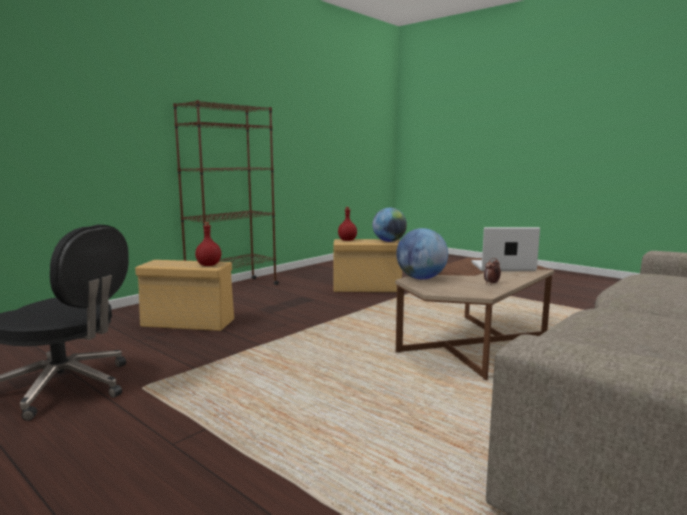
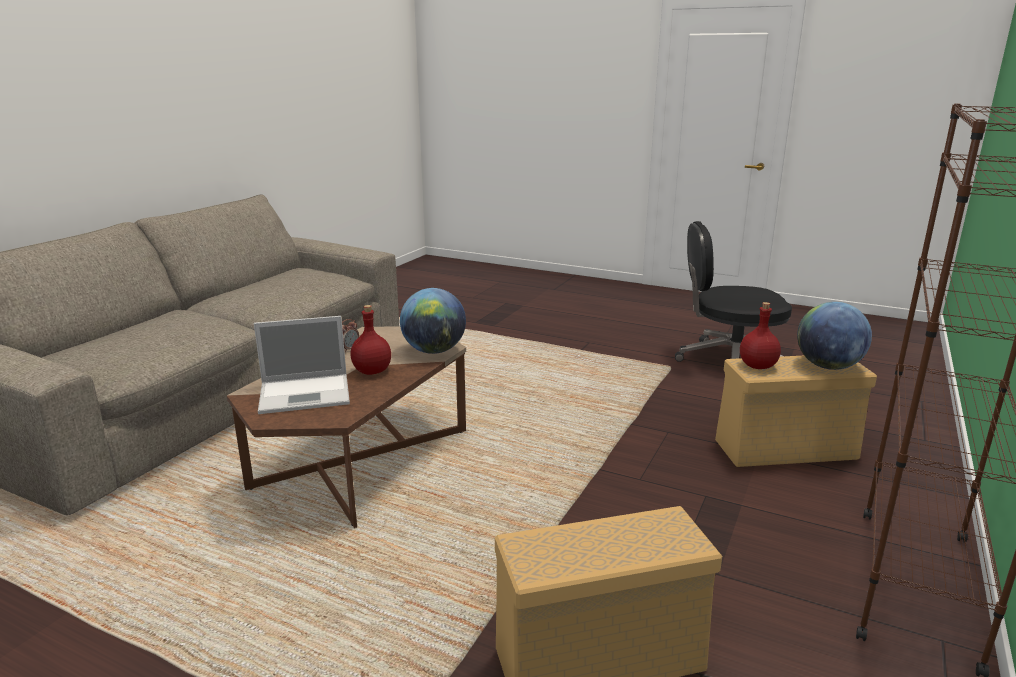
camera: 165 degrees right, 10 degrees up
red bottle [338,207,357,241] -> red bottle moved to [351,305,391,375]
globe [372,208,407,242] -> globe moved to [797,302,872,370]

